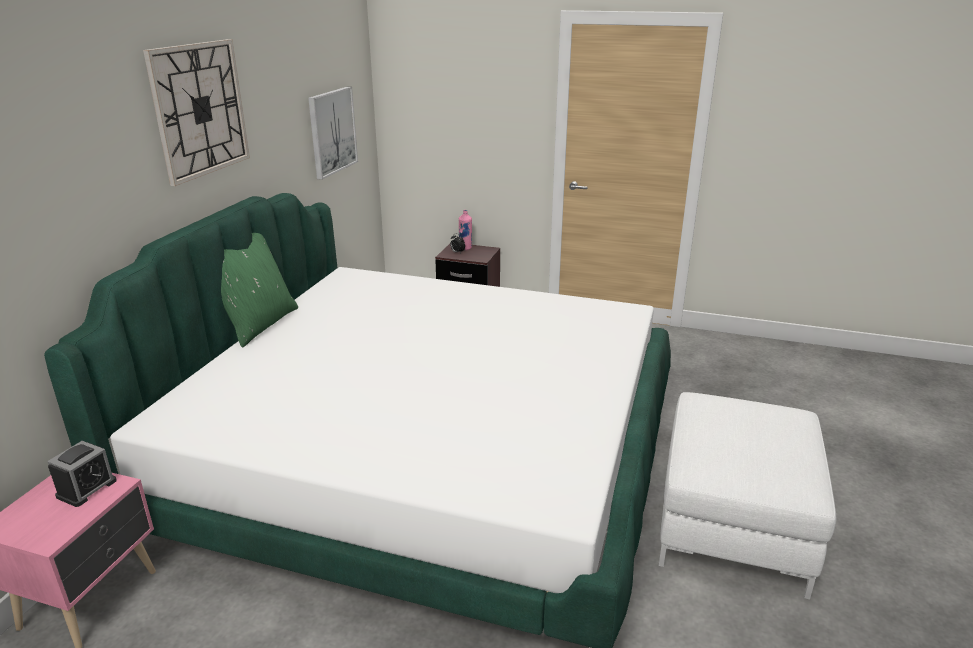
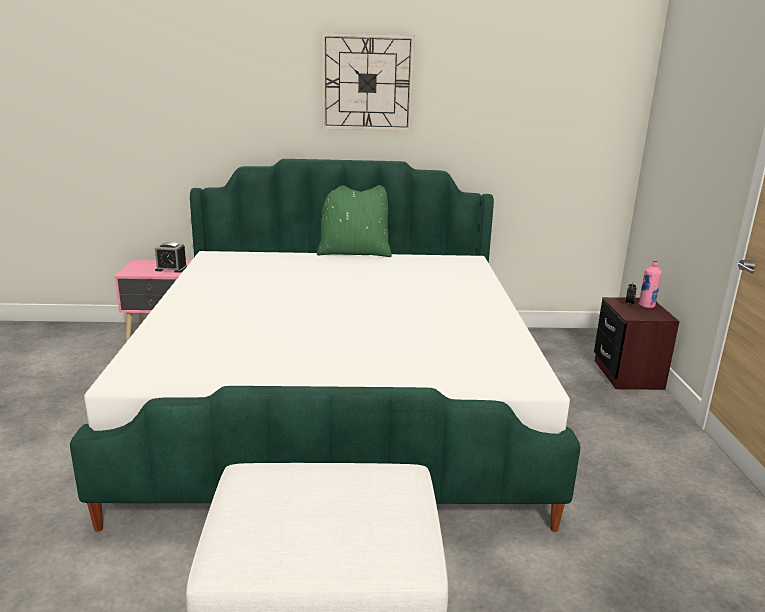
camera: 70 degrees right, 5 degrees down
picture [308,87,358,180] -> none

